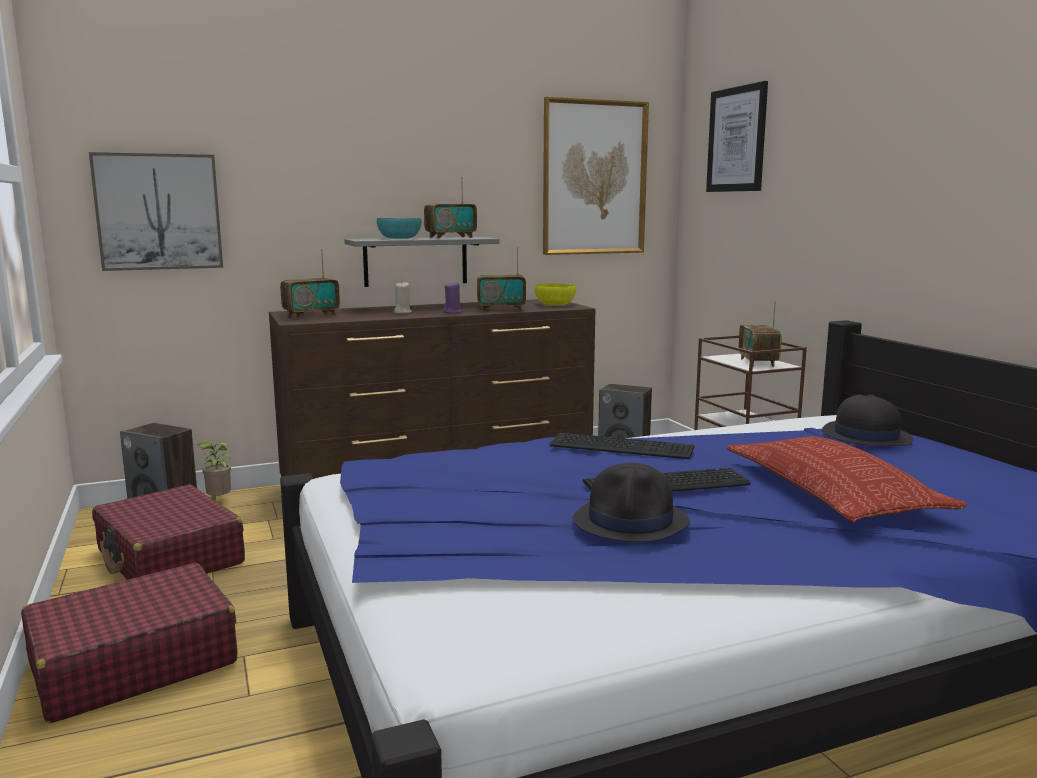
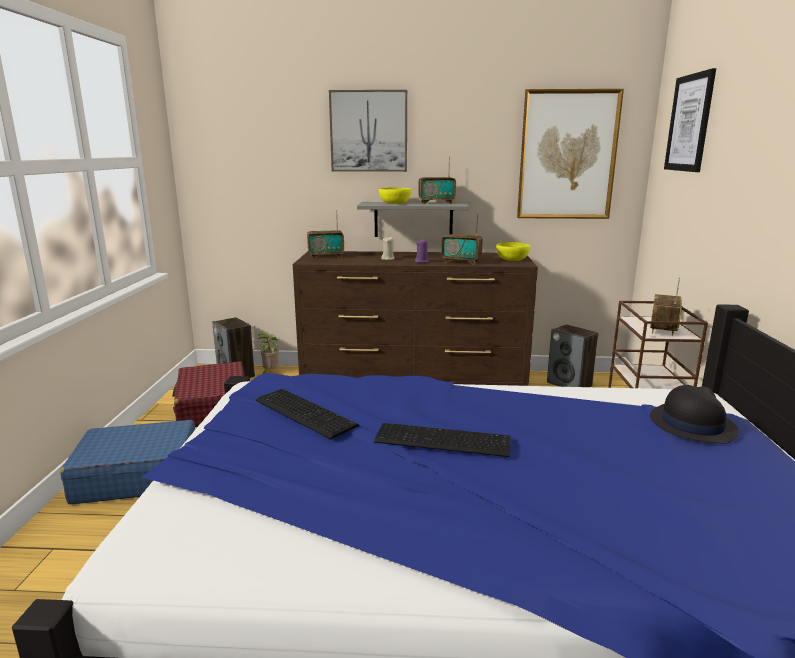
camera: 25 degrees right, 5 degrees up
red suitcase [21,563,237,723] -> blue suitcase [60,420,195,504]
picture [89,152,223,271] -> picture moved to [329,90,407,172]
turquoise bowl [377,218,421,239] -> yellow bowl [379,187,411,204]
keyboard [550,433,694,459] -> keyboard moved to [256,389,359,439]
black hat [572,463,690,542] -> none
pillow [727,436,967,522] -> none

